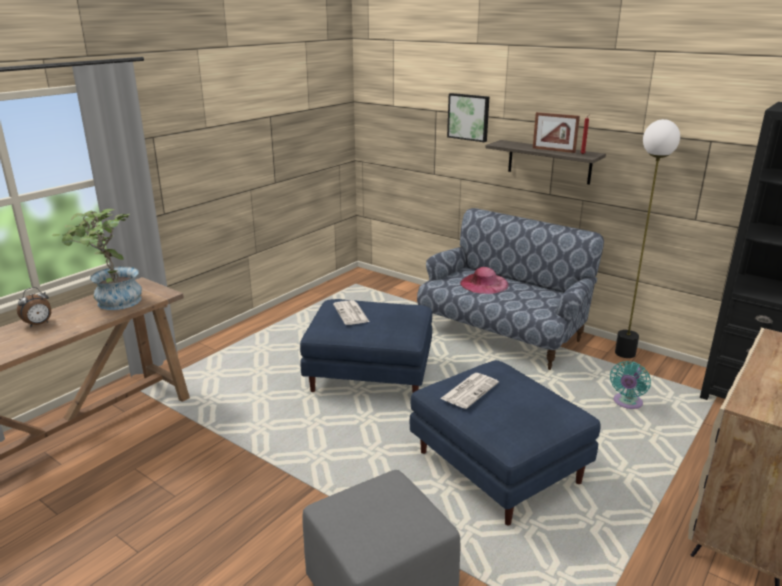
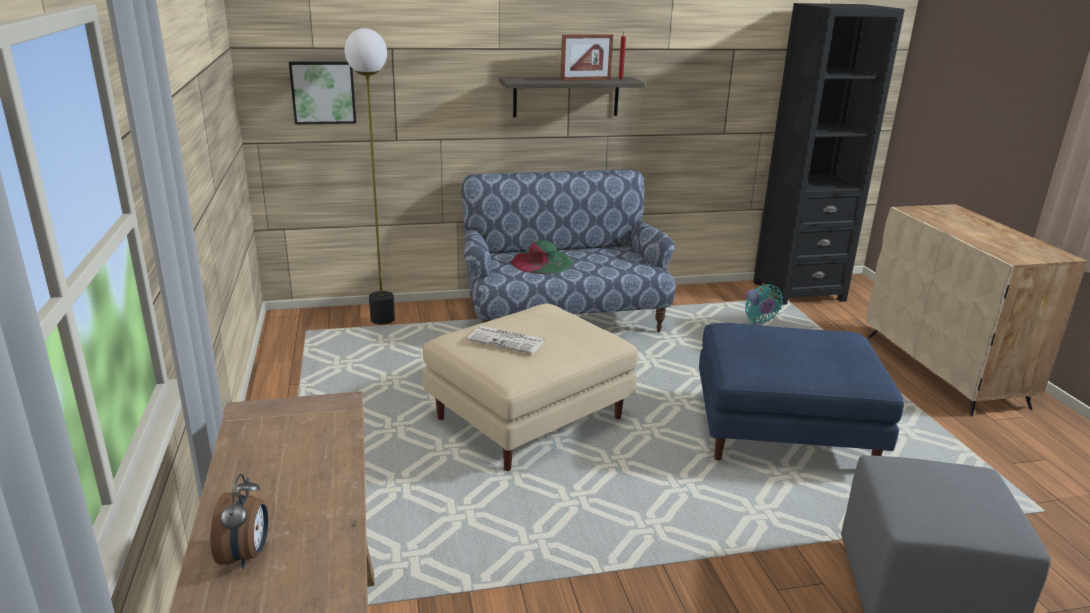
camera: 50 degrees left, 0 degrees up
potted plant [52,209,142,310] -> none
blue ottoman [300,299,432,393] -> beige ottoman [423,304,638,471]
newspaper [440,373,499,409] -> none
picture [447,93,489,142] -> picture moved to [289,61,356,125]
pink hat [460,267,509,294] -> green hat [511,240,573,274]
floor lamp [615,119,680,358] -> floor lamp moved to [345,28,395,325]

